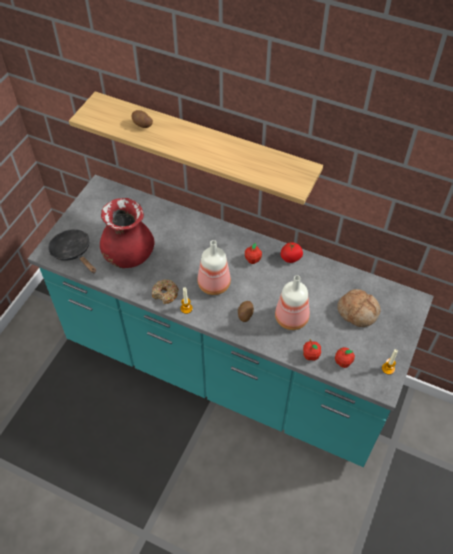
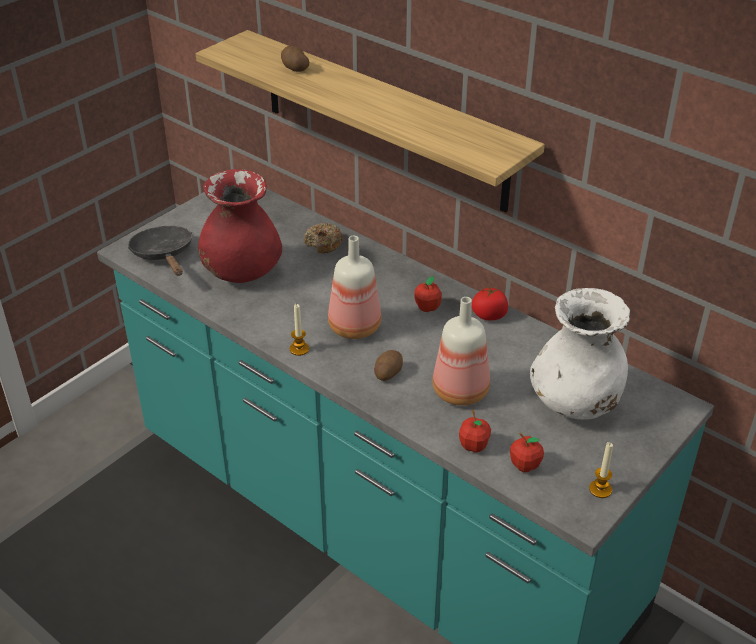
camera: 15 degrees right, 15 degrees down
donut [152,279,179,304] -> donut moved to [304,223,343,253]
bread [337,289,380,327] -> white vase [530,288,630,420]

